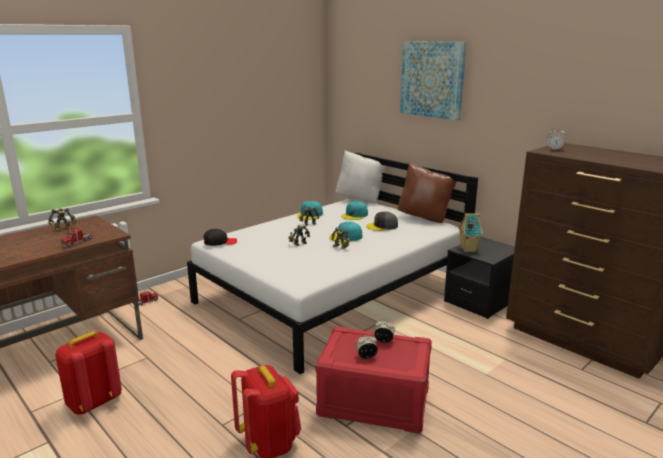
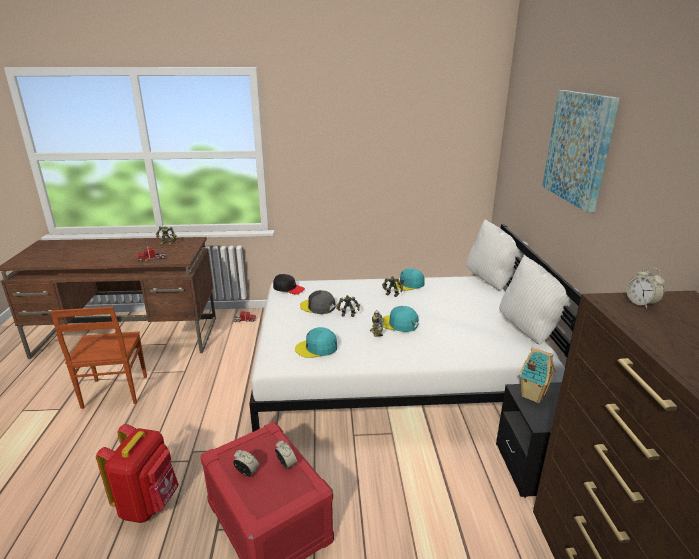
camera: 40 degrees right, 5 degrees up
red backpack [55,331,122,415] -> brown chair [51,306,147,409]
turquoise cap [341,201,368,220] -> turquoise cap moved to [295,327,337,358]
grey cap [366,211,398,231] -> grey cap moved to [300,290,336,314]
brown pillow [397,163,457,223] -> white pillow [499,255,579,345]

